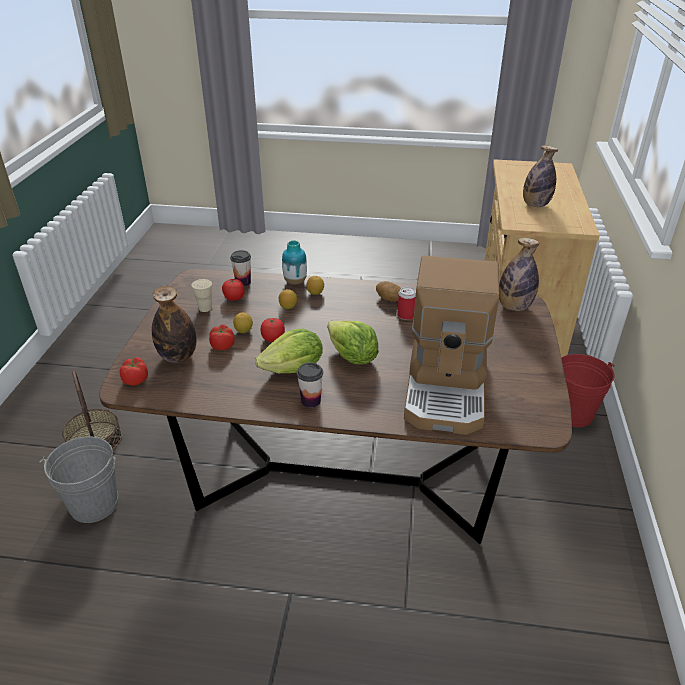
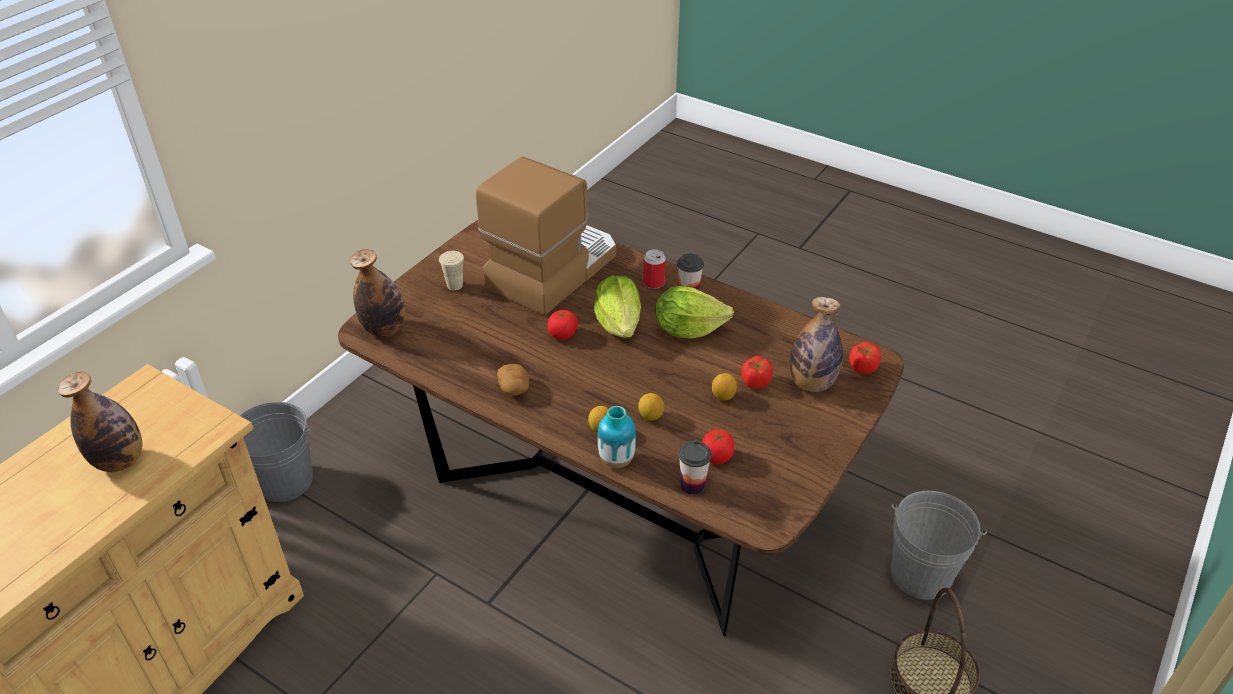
camera: 155 degrees left, 5 degrees up
beige cup [191,279,212,312] -> beige cup moved to [439,251,464,291]
tomato [261,318,285,342] -> tomato moved to [547,310,578,340]
can [397,287,416,320] -> can moved to [643,249,666,289]
red bucket [561,354,614,427] -> grey bucket [239,402,313,502]

